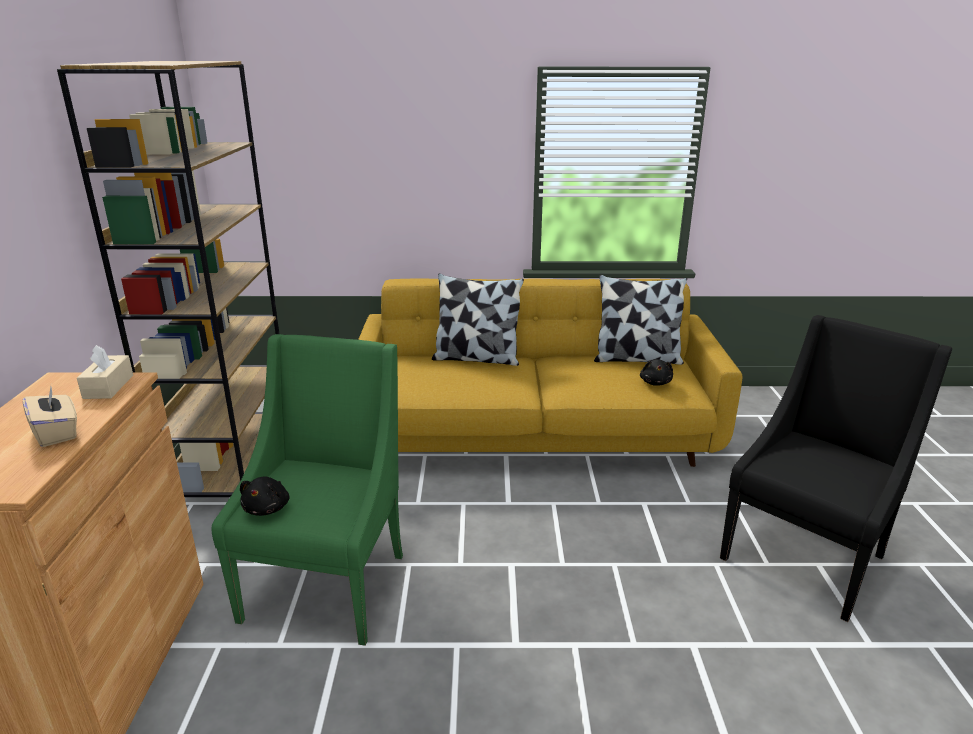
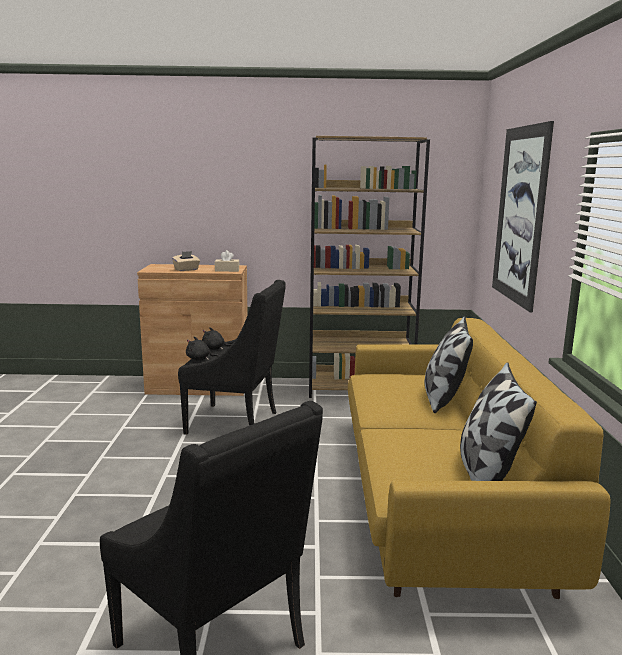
camera: 90 degrees right, 10 degrees down
green armchair [212,334,403,646] -> black armchair [178,280,286,435]
black plush toy [640,359,673,386] -> black plush toy moved to [186,336,219,361]
none -> picture [492,121,554,313]

